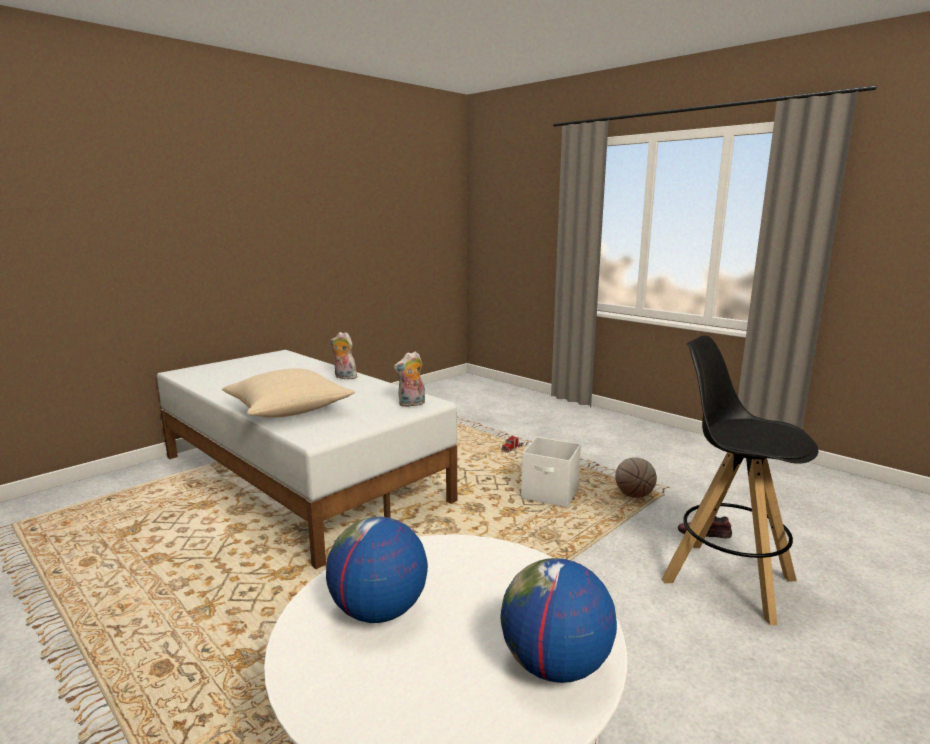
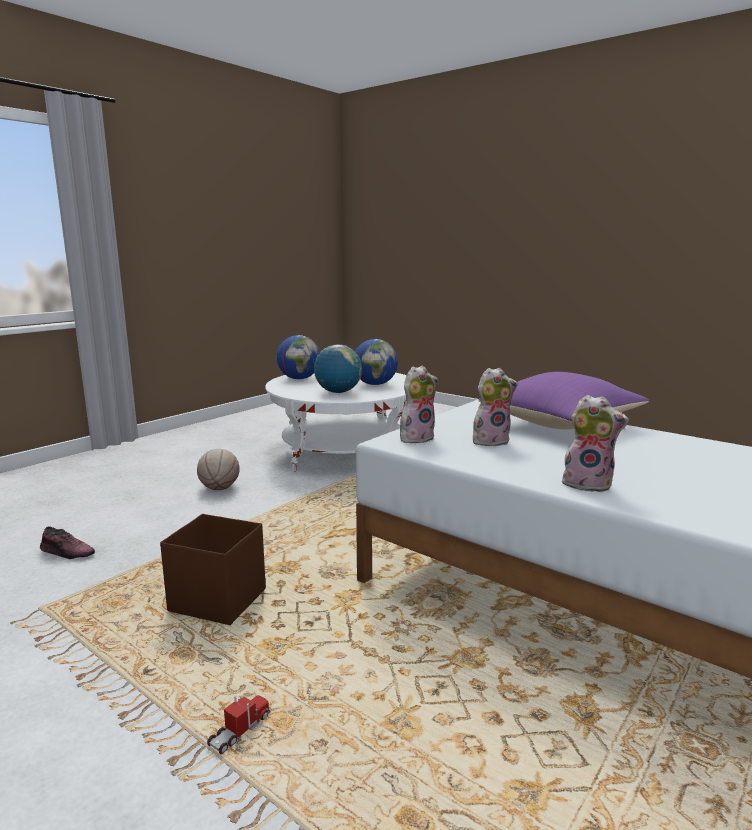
camera: 175 degrees right, 0 degrees up
beige pillow [222,369,355,418] -> purple pillow [478,372,649,429]
white storage box [521,437,581,507] -> brown storage box [160,514,266,625]
basketball [615,457,657,498] -> basketball moved to [197,449,240,490]
black stool [662,335,819,625] -> none
none -> globe [314,345,362,393]
none -> plush toy [473,368,518,446]

